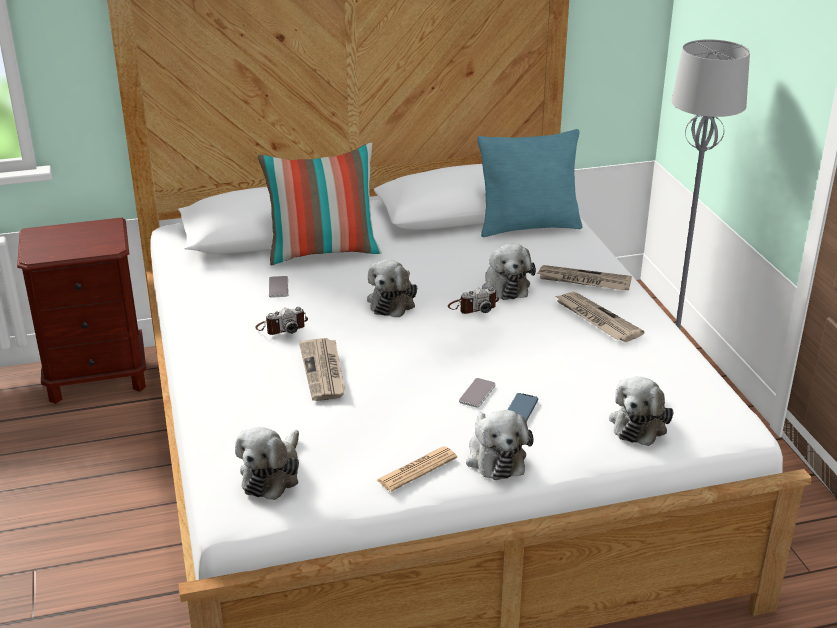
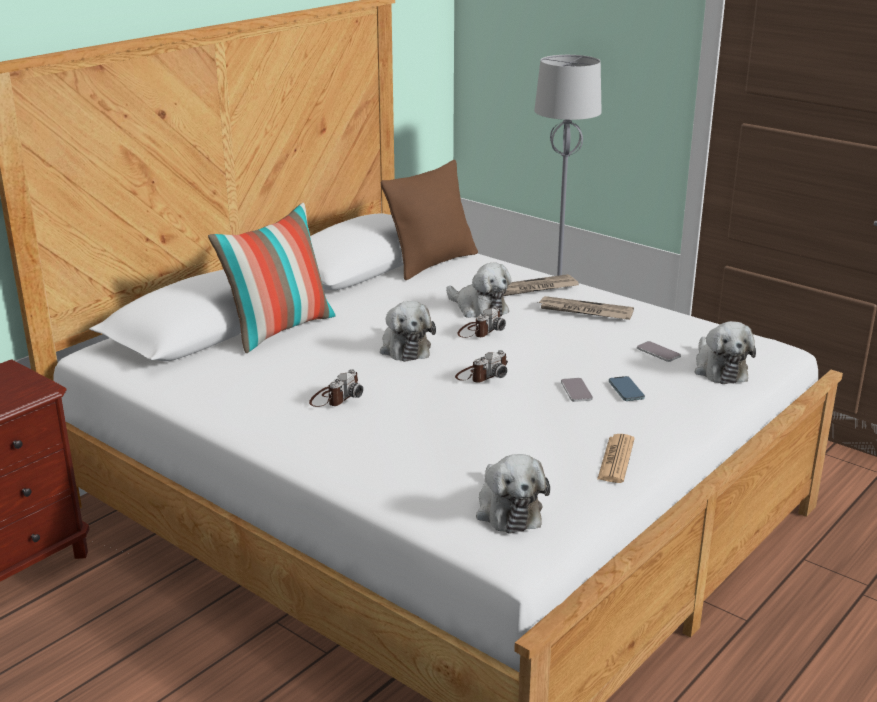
camera: 35 degrees left, 5 degrees down
phone [269,276,288,298] -> phone moved to [637,341,681,362]
newspaper [299,338,346,401] -> none
plush toy [466,410,533,480] -> none
turquoise pillow [477,129,583,237] -> brown pillow [381,160,478,280]
none -> camera [455,350,508,383]

